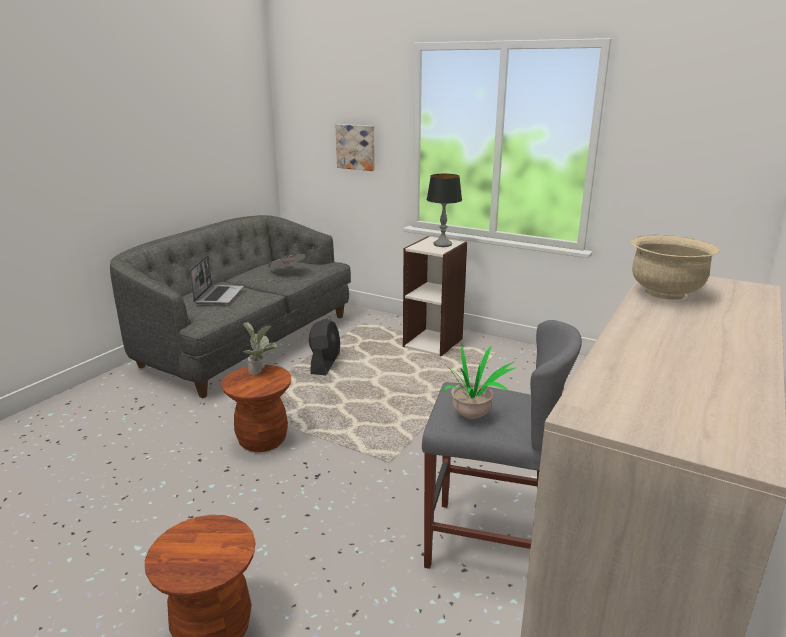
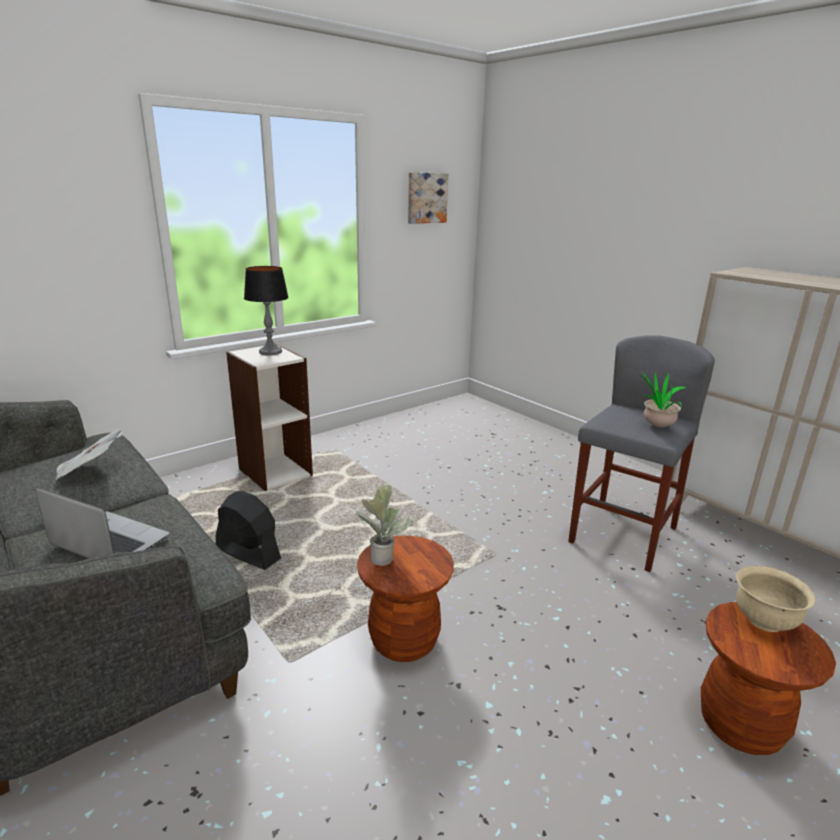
camera: 70 degrees left, 0 degrees up
picture [336,124,375,171] -> picture moved to [408,172,448,224]
beige bowl [631,235,720,300] -> beige bowl moved to [736,566,816,632]

